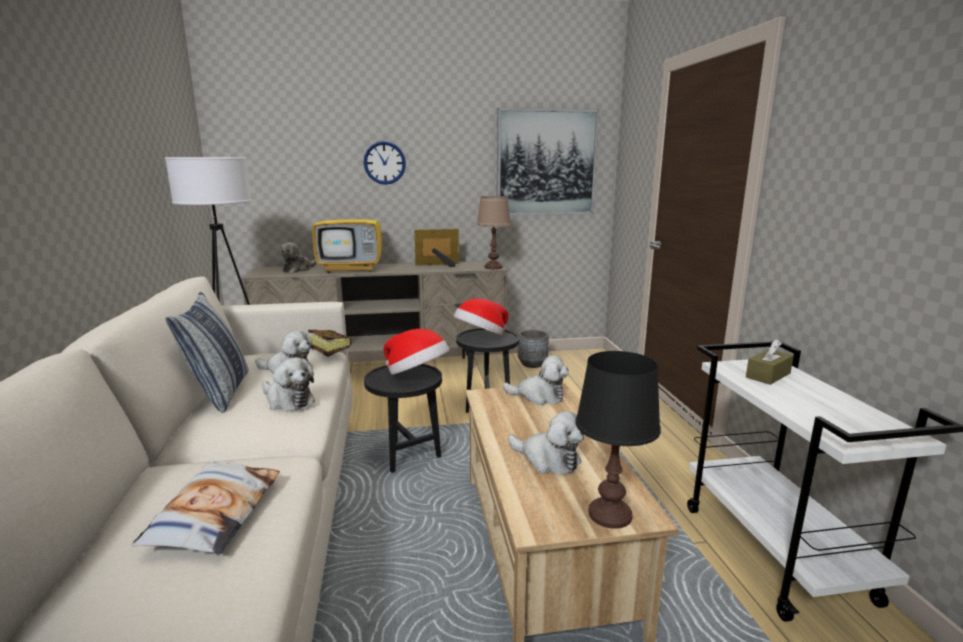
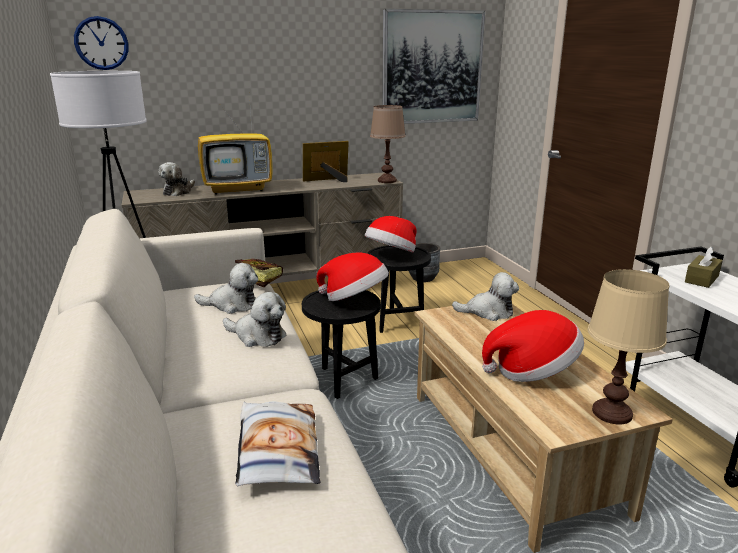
camera: 10 degrees left, 5 degrees up
pillow [165,292,248,413] -> none
wall clock [364,141,406,185] -> wall clock moved to [74,16,129,70]
plush toy [508,411,584,475] -> hat [482,310,584,382]
black table lamp [575,351,661,529] -> beige table lamp [588,269,669,424]

